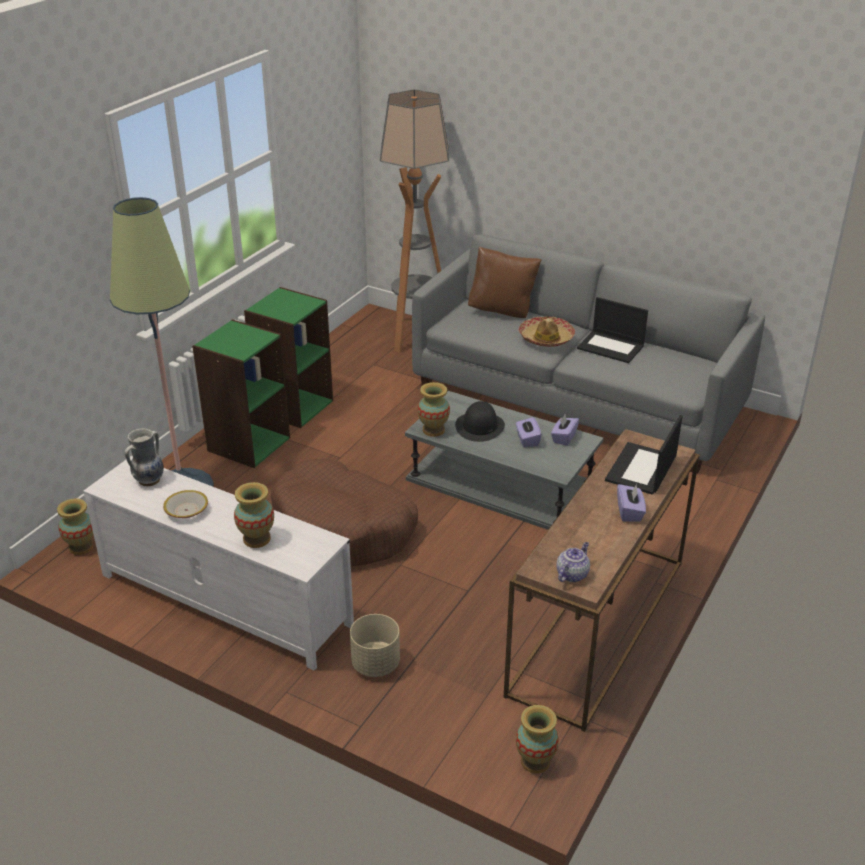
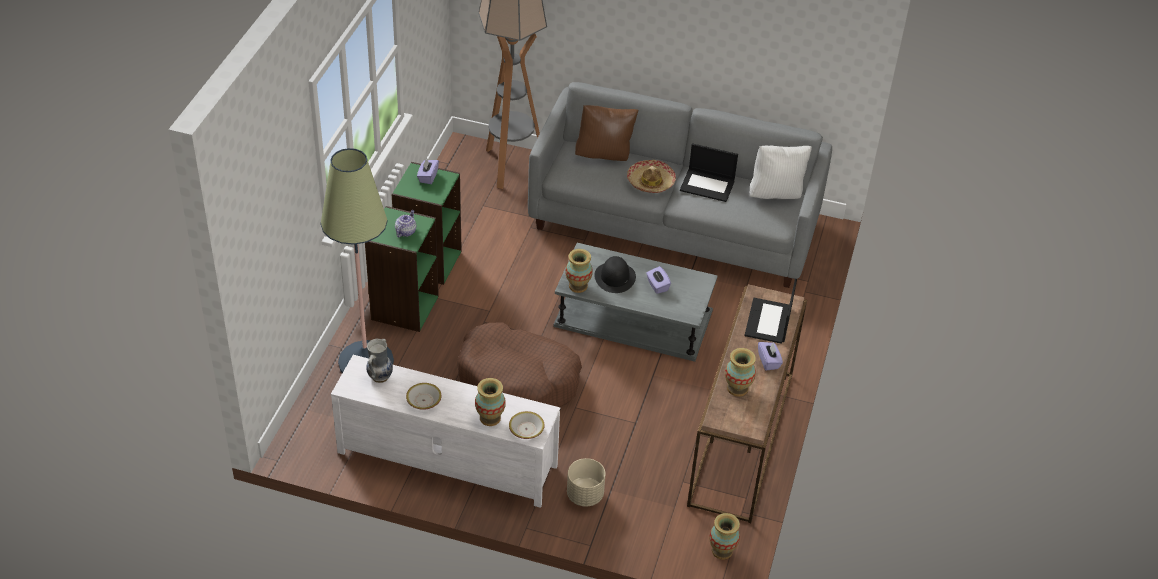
camera: 15 degrees left, 10 degrees up
vase [57,498,93,555] -> vase moved to [725,348,756,397]
purple tissue box [551,414,579,446] -> purple tissue box moved to [417,159,439,184]
teapot [556,542,590,582] -> teapot moved to [395,210,416,237]
none -> bowl [509,411,545,439]
none -> white pillow [750,145,812,199]

